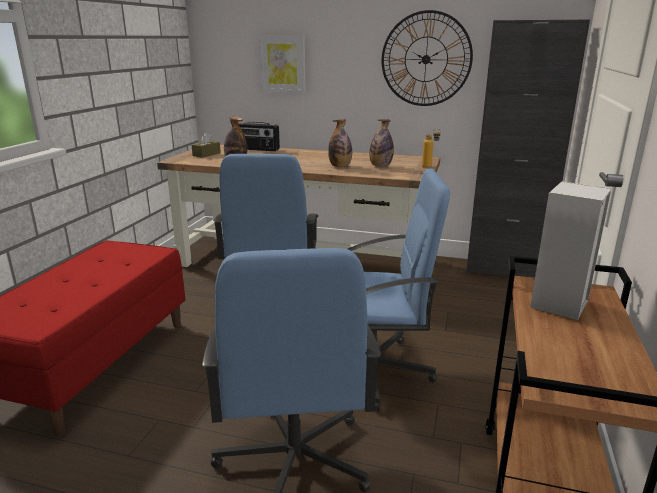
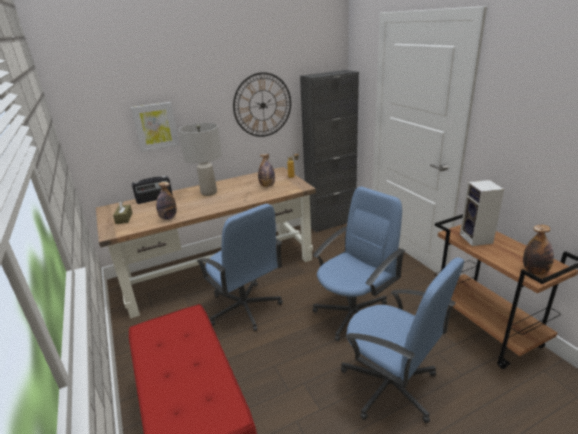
camera: 40 degrees left, 5 degrees up
bottle [328,119,352,167] -> bottle moved to [523,225,554,275]
none -> grey table lamp [179,123,222,196]

